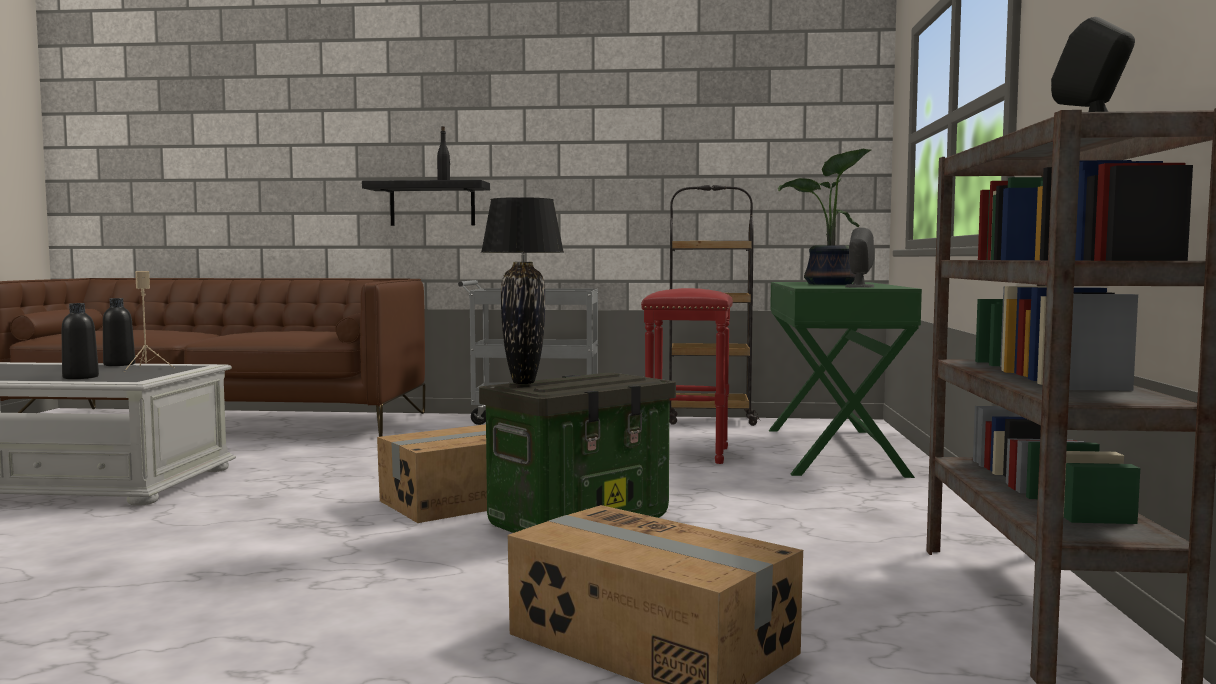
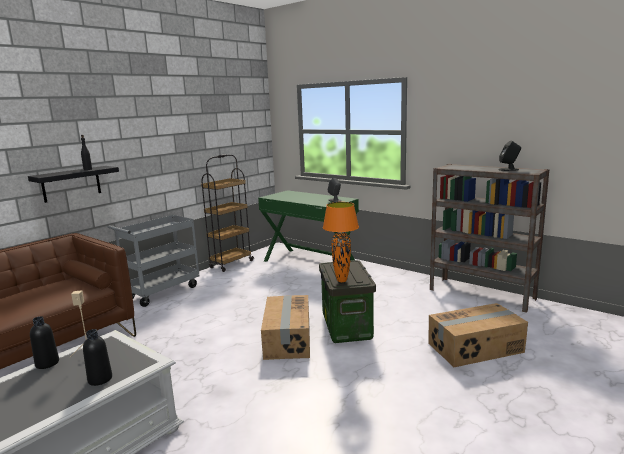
camera: 55 degrees left, 10 degrees up
black table lamp [481,197,564,384] -> orange table lamp [323,202,359,282]
red stool [641,288,733,464] -> none
potted plant [778,149,871,285] -> none

